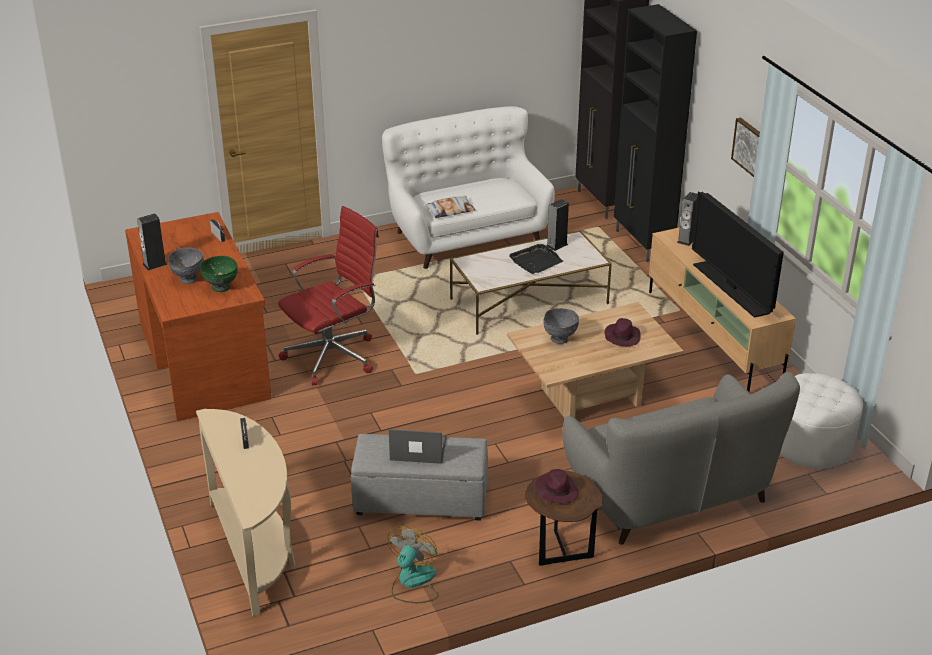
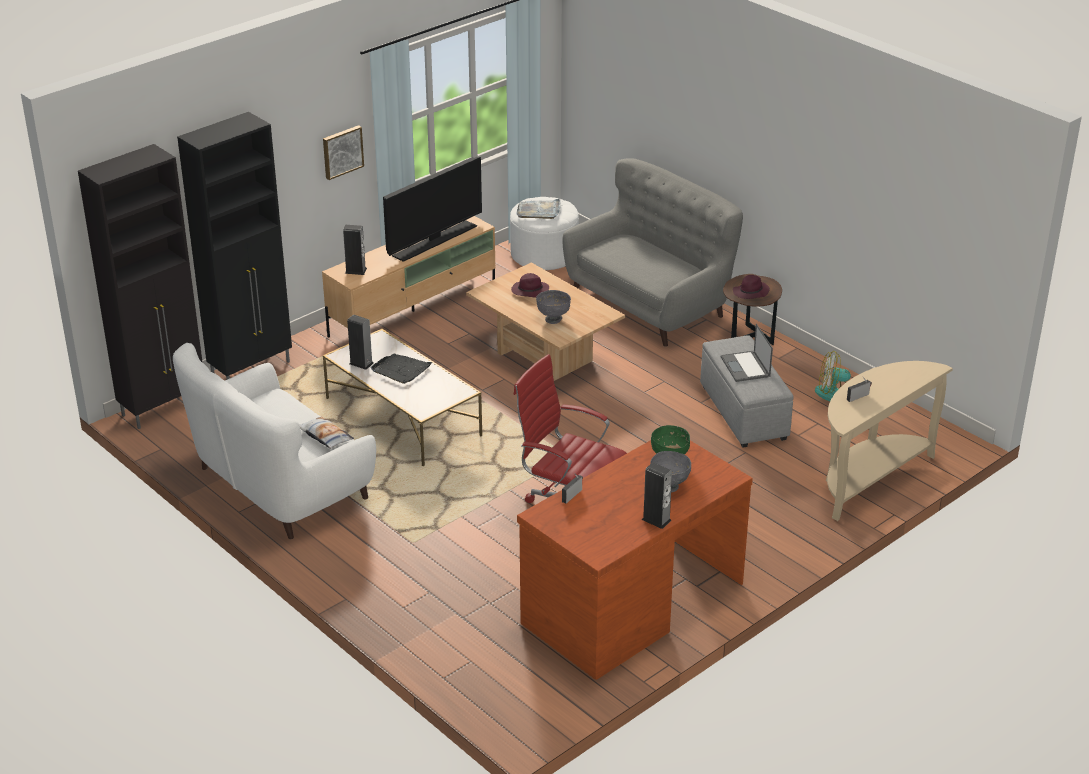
camera: 110 degrees left, 0 degrees up
none -> grey tray [517,198,560,219]

